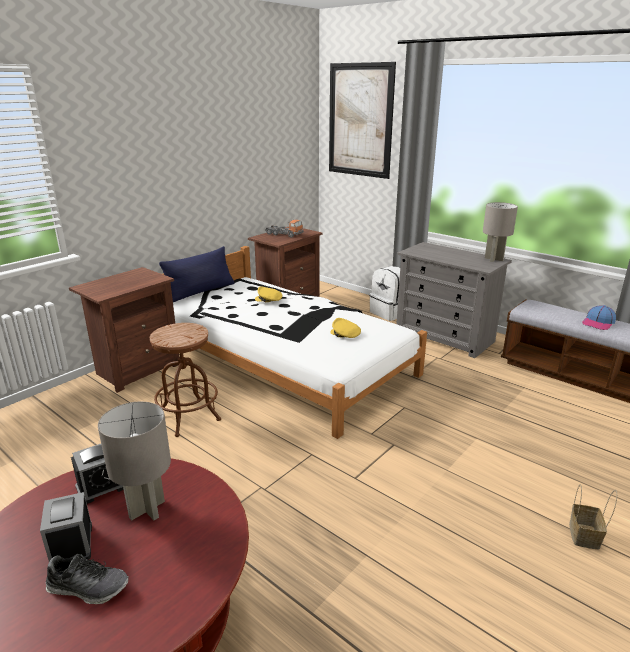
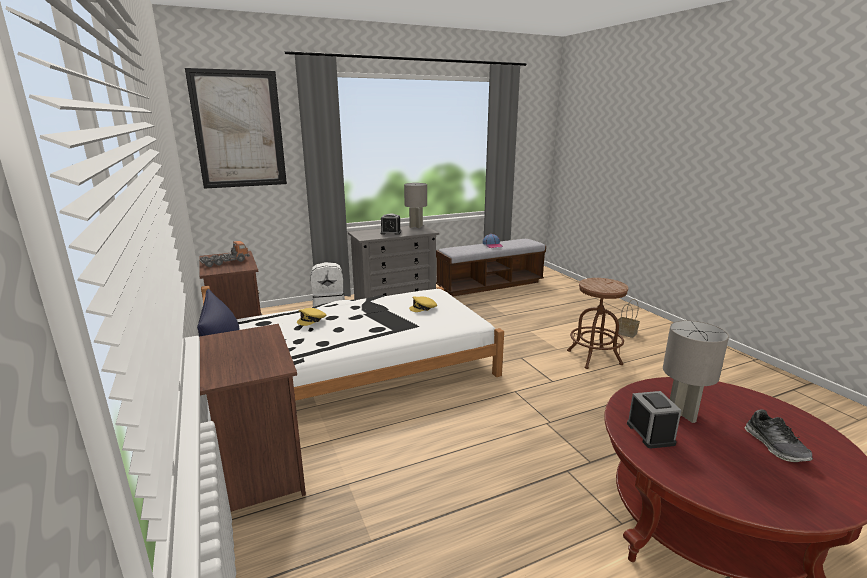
camera: 65 degrees left, 5 degrees down
alarm clock [40,492,92,562] -> alarm clock moved to [380,214,401,235]
shoe [46,554,129,604] -> shoe turned 135 degrees clockwise [744,409,813,462]
brown stool [150,323,221,437] -> brown stool moved to [567,278,628,369]

